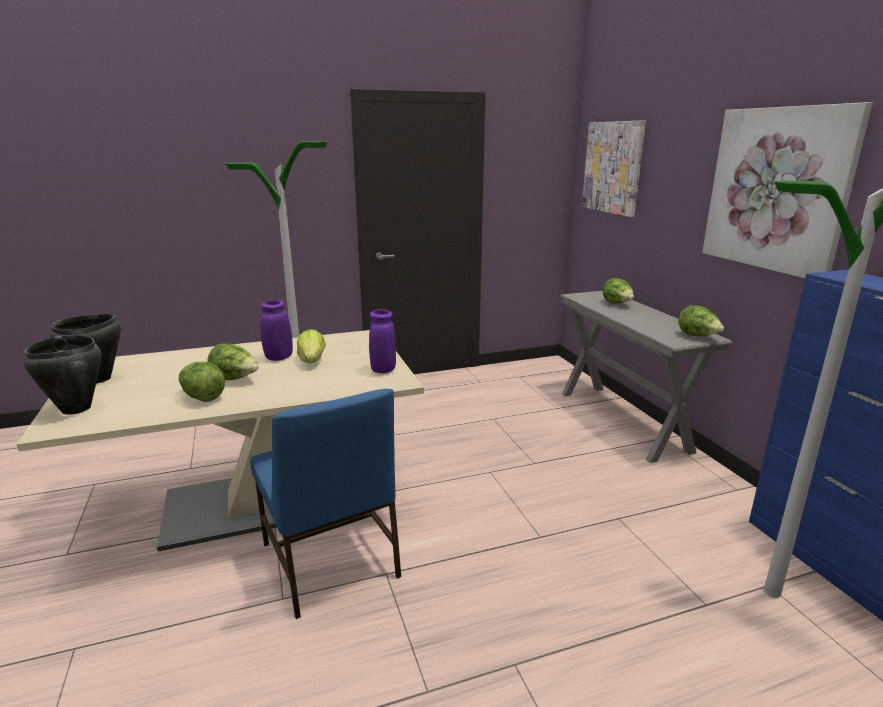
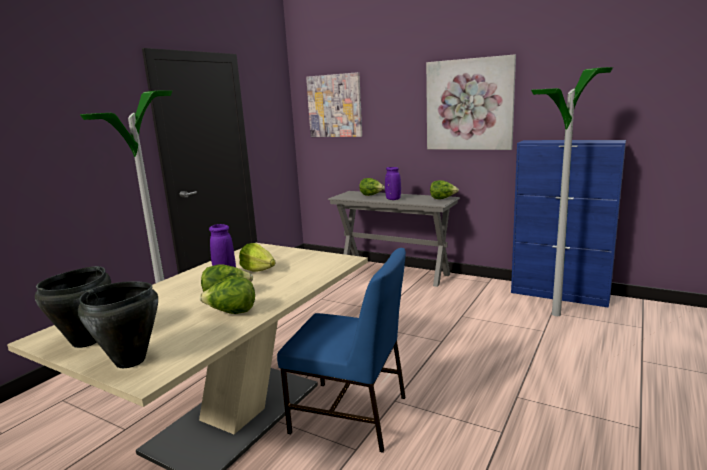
camera: 40 degrees left, 5 degrees down
purple vase [369,309,396,373] -> purple vase moved to [385,167,401,200]

